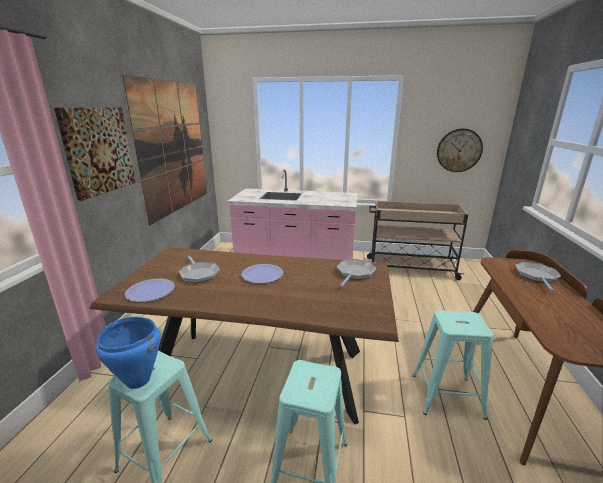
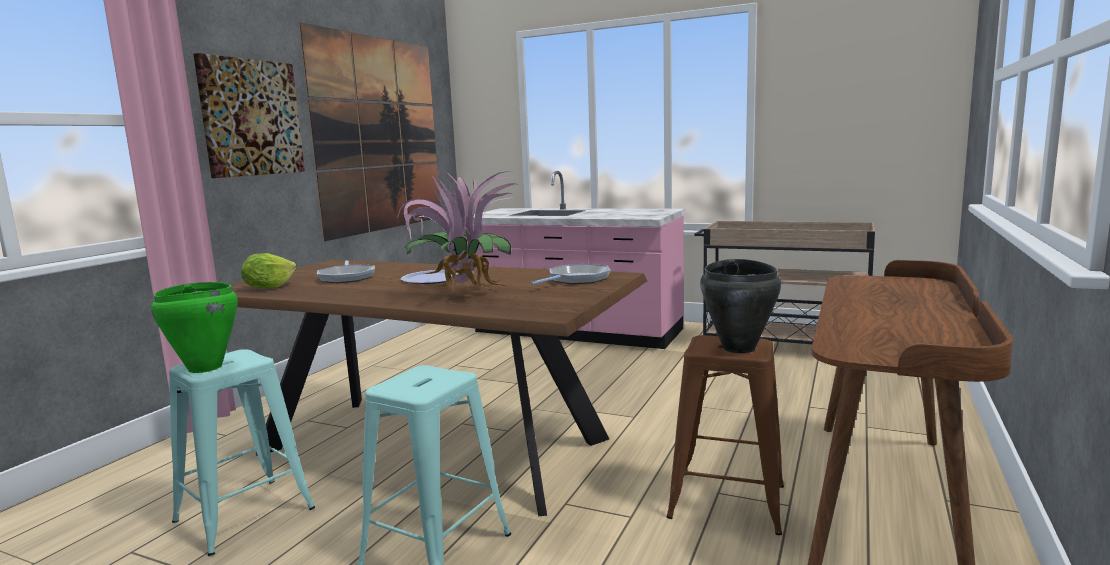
camera: 15 degrees right, 10 degrees down
blue cooking pot [96,317,161,389] -> green cooking pot [151,282,238,373]
plate [125,279,175,302] -> lettuce [241,253,297,289]
turquoise stool [412,310,493,420] -> brown stool [667,335,784,535]
wall clock [437,129,483,172] -> none
frying pan [516,262,561,291] -> none
none -> potted plant [397,169,519,295]
none -> black cooking pot [700,259,781,353]

